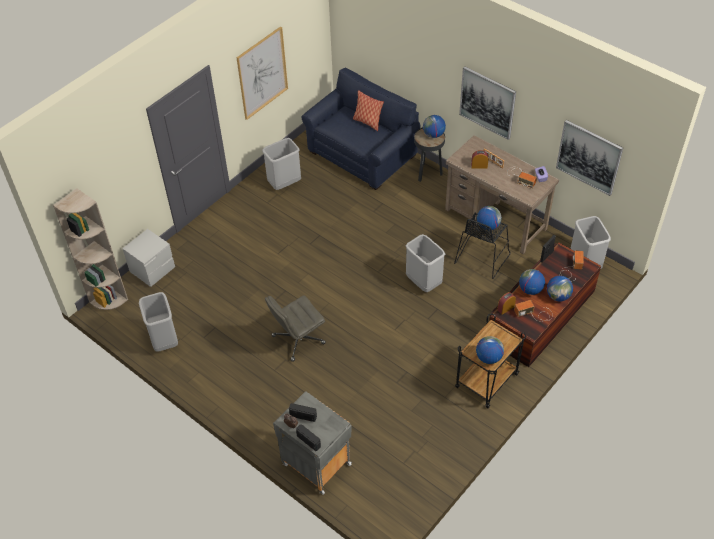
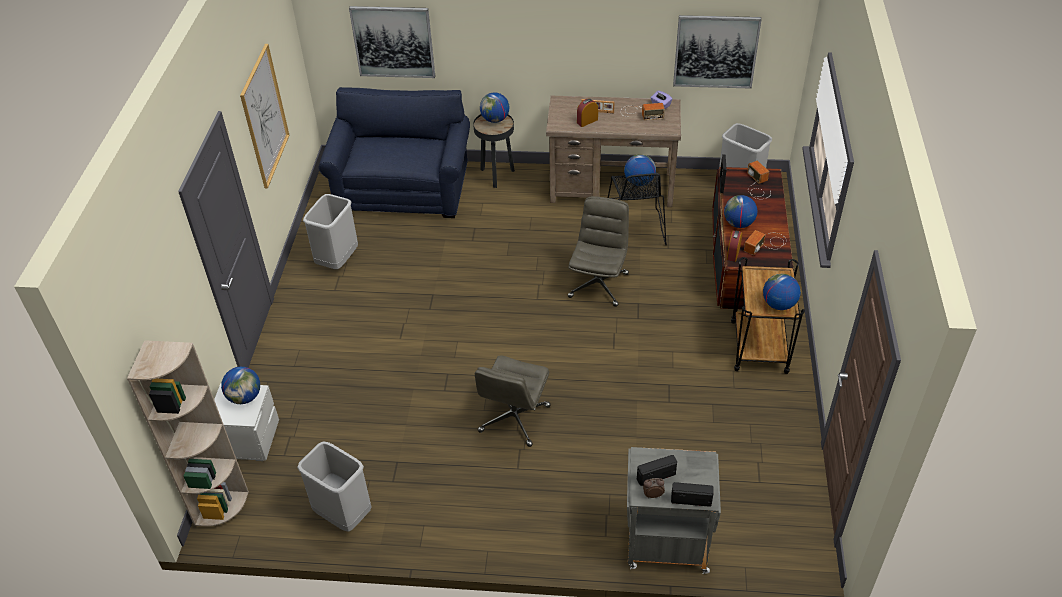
camera: 35 degrees left, 5 degrees down
pillow [353,90,384,131] -> none
grey trash can [406,234,445,292] -> grey office chair [568,196,629,307]
picture [459,66,516,140] -> picture moved to [349,6,435,78]
globe [547,276,573,302] -> globe moved to [221,367,260,404]

